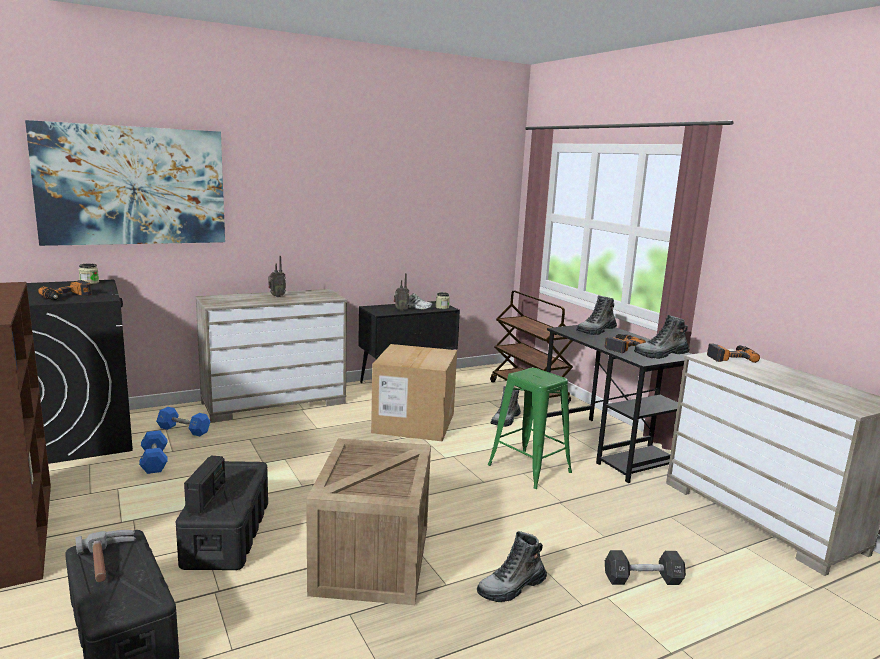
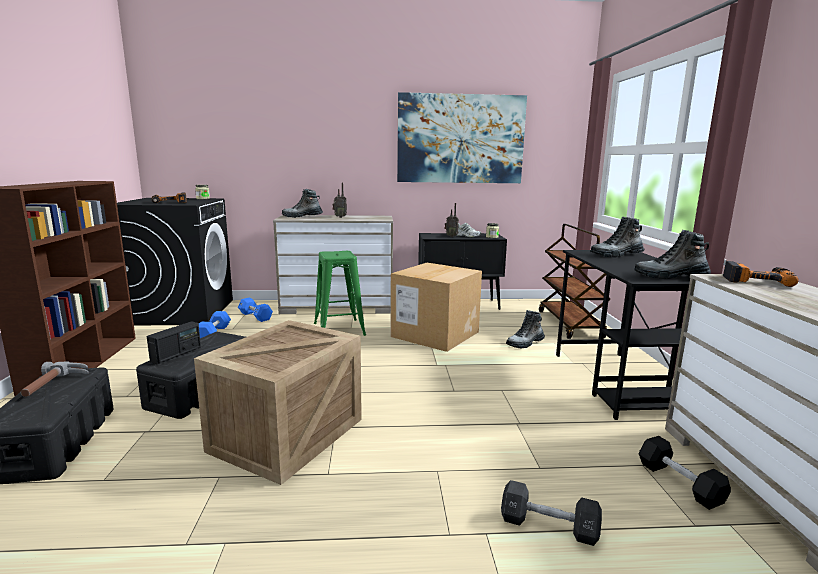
camera: 25 degrees right, 0 degrees up
picture [25,120,225,246] -> picture moved to [397,92,527,183]
boot [477,531,547,602] -> boot moved to [282,189,323,218]
green stool [488,368,572,489] -> green stool moved to [314,251,366,336]
power drill [605,334,646,353] -> none
none -> black dumbbell [639,436,731,510]

